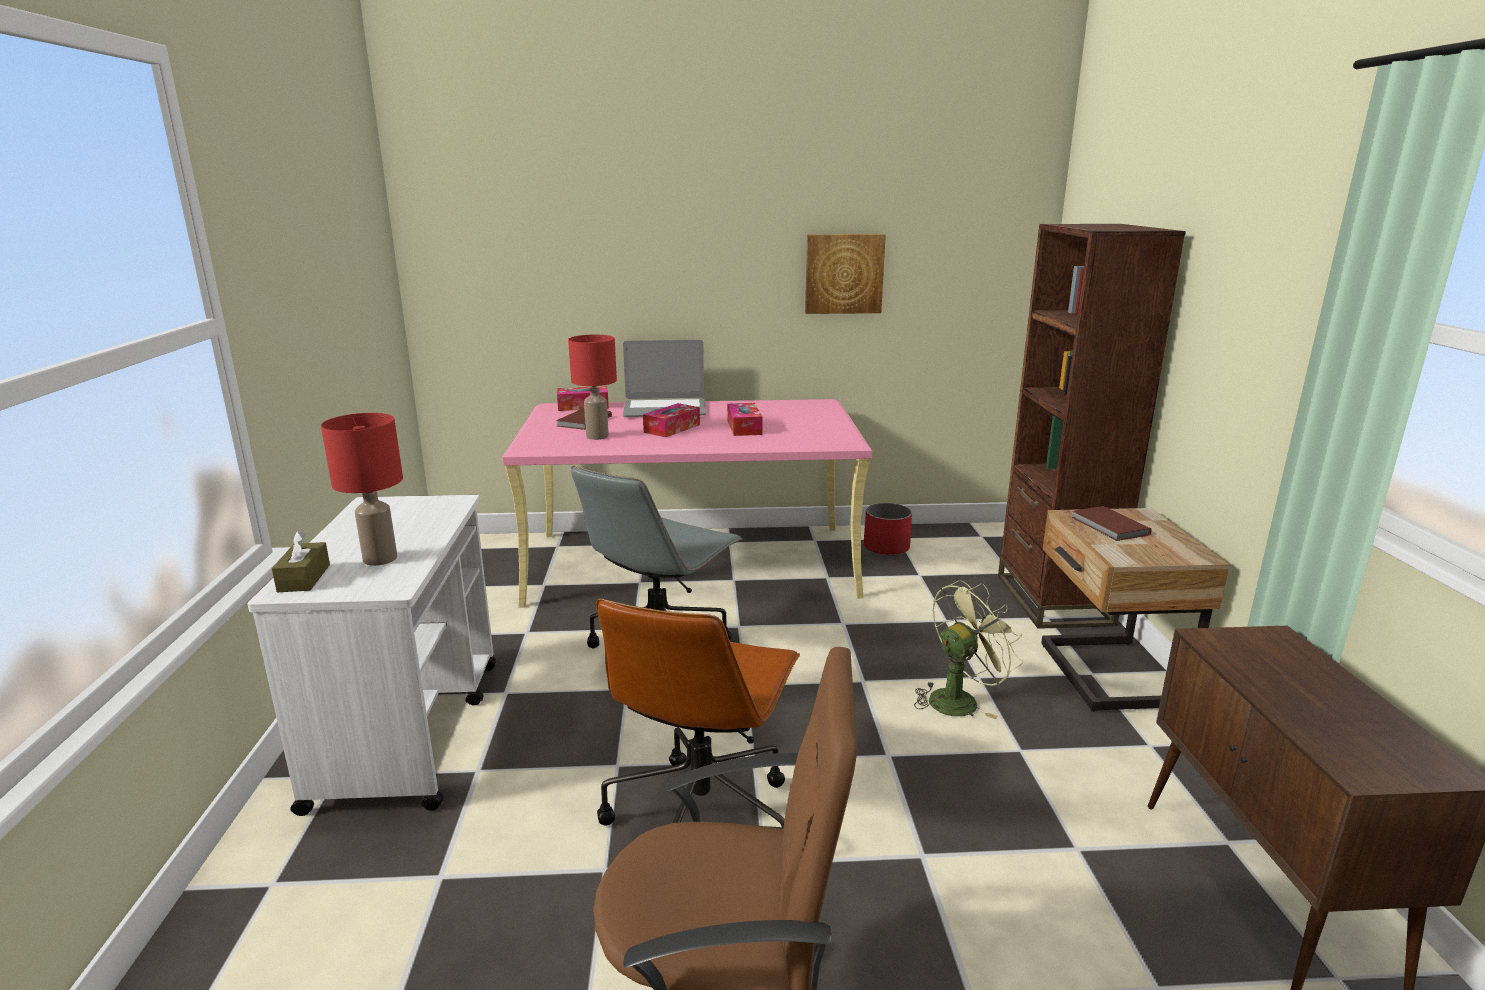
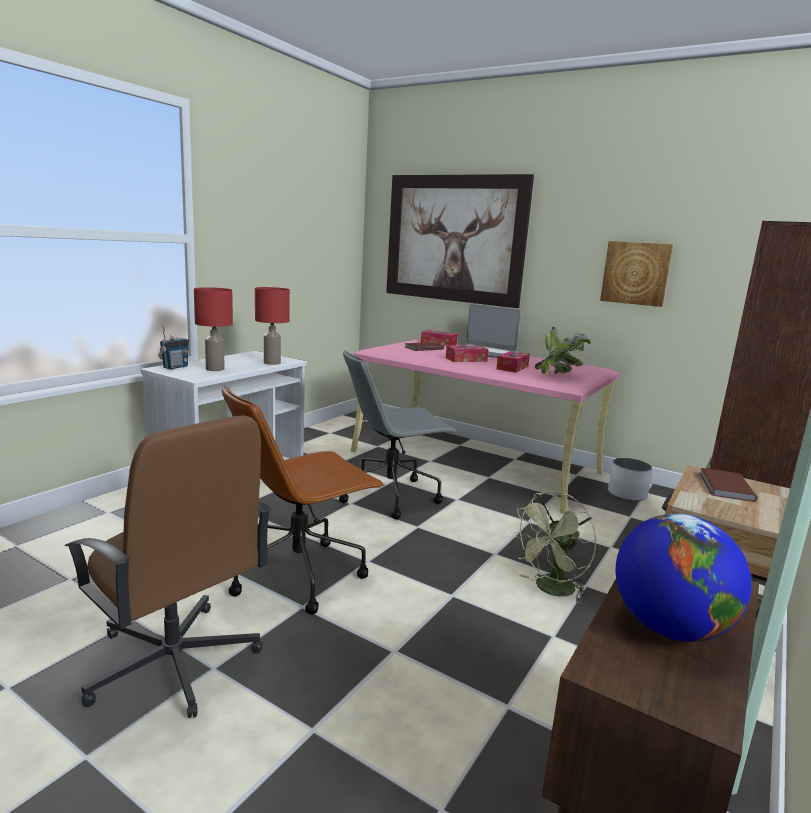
camera: 35 degrees right, 5 degrees down
brown tissue box [272,531,330,592] -> radio [158,325,189,369]
red table lamp [568,335,617,440] -> red table lamp moved to [255,287,290,365]
red planter [864,503,912,556] -> white planter [608,458,652,501]
green fan [914,580,1023,719] -> green fan turned 135 degrees clockwise [511,491,597,604]
none -> picture [386,174,534,308]
none -> potted plant [535,327,590,375]
none -> globe [616,514,752,642]

